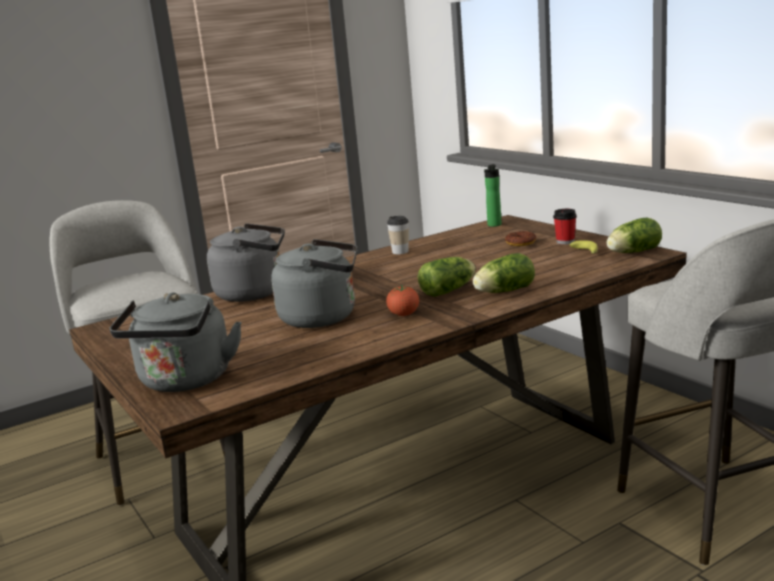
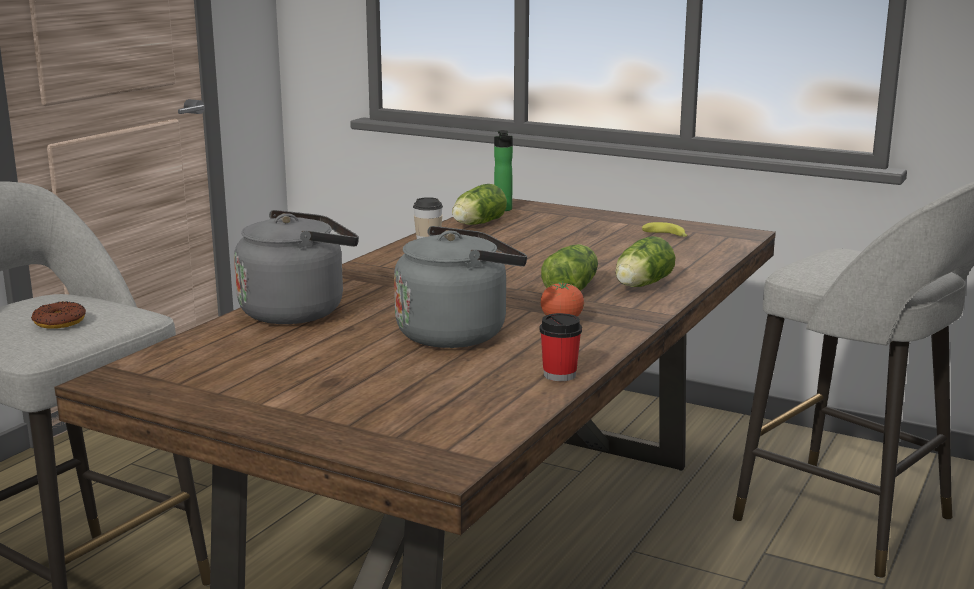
camera: 30 degrees left, 0 degrees up
grey kettle [110,292,242,392] -> none
donut [505,231,536,246] -> donut moved to [31,301,86,329]
cup [553,209,577,245] -> cup moved to [539,313,582,381]
lettuce [607,218,662,253] -> lettuce moved to [452,184,507,225]

